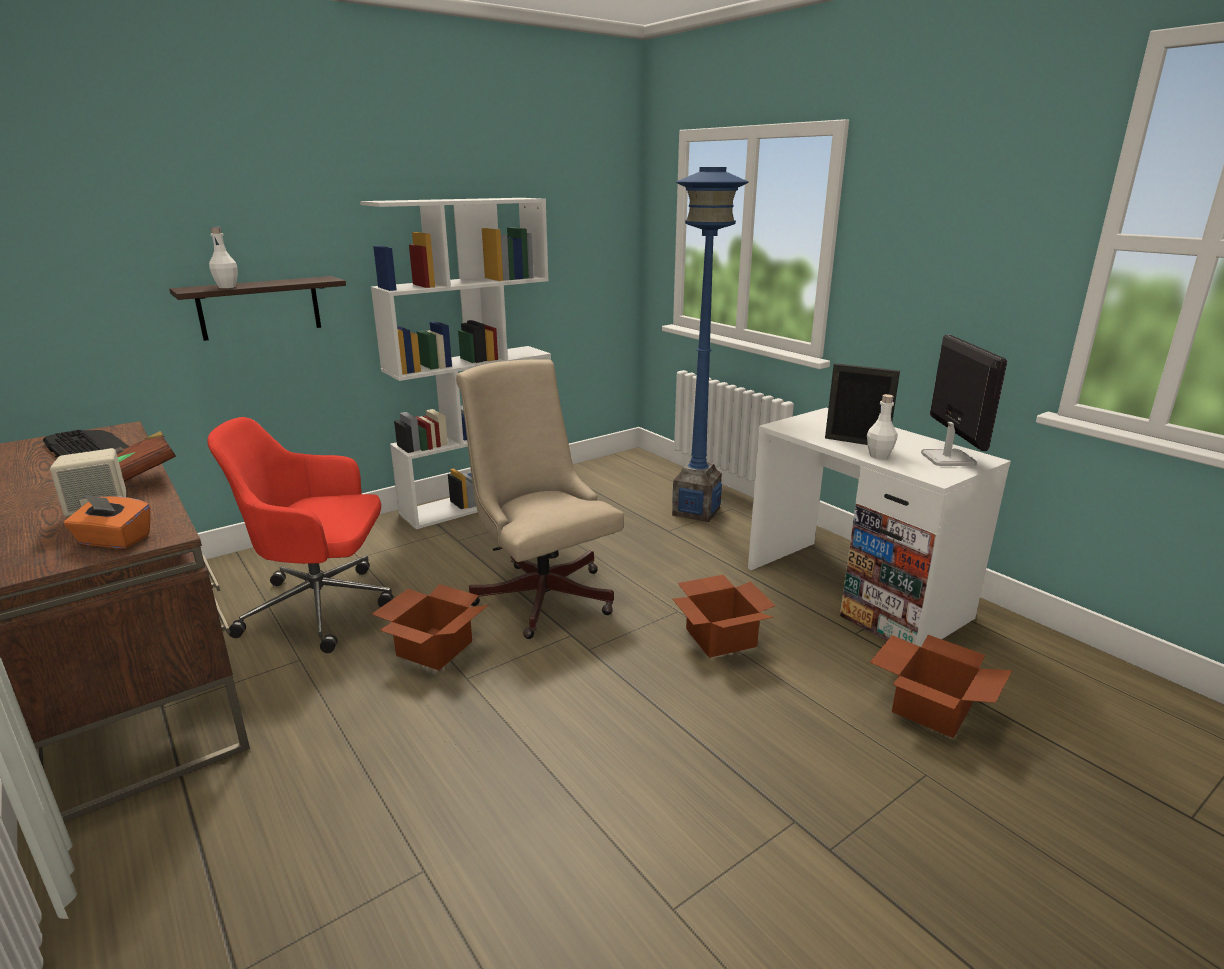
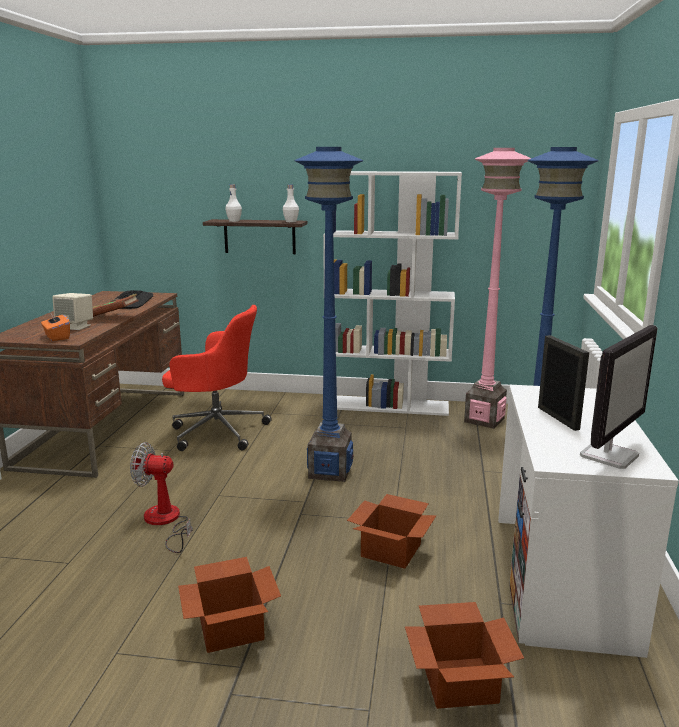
camera: 45 degrees right, 5 degrees down
red office chair [207,417,393,653] -> red office chair turned 150 degrees clockwise [162,305,272,451]
cardboard box [372,584,488,670] -> cardboard box moved to [178,557,281,653]
beige office chair [456,359,624,639] -> blue floor lamp [294,147,363,482]
white bottle [867,394,897,459] -> white bottle moved to [283,185,299,222]
none -> fan [130,442,193,553]
none -> pink floor lamp [464,148,531,429]

